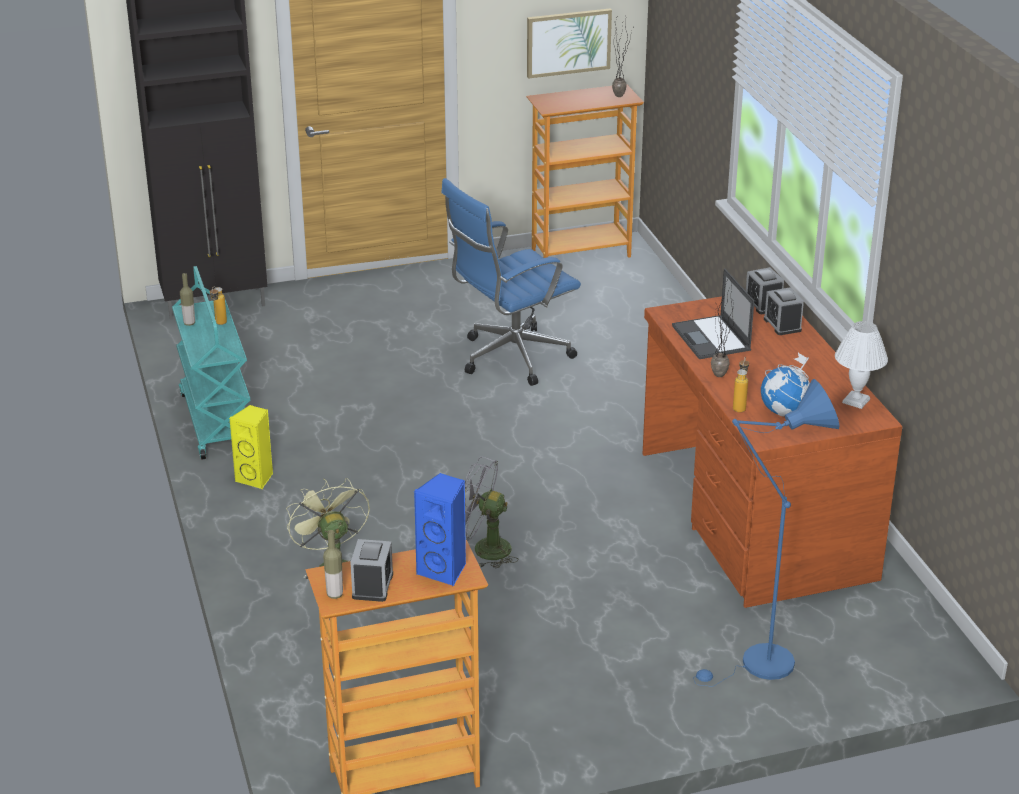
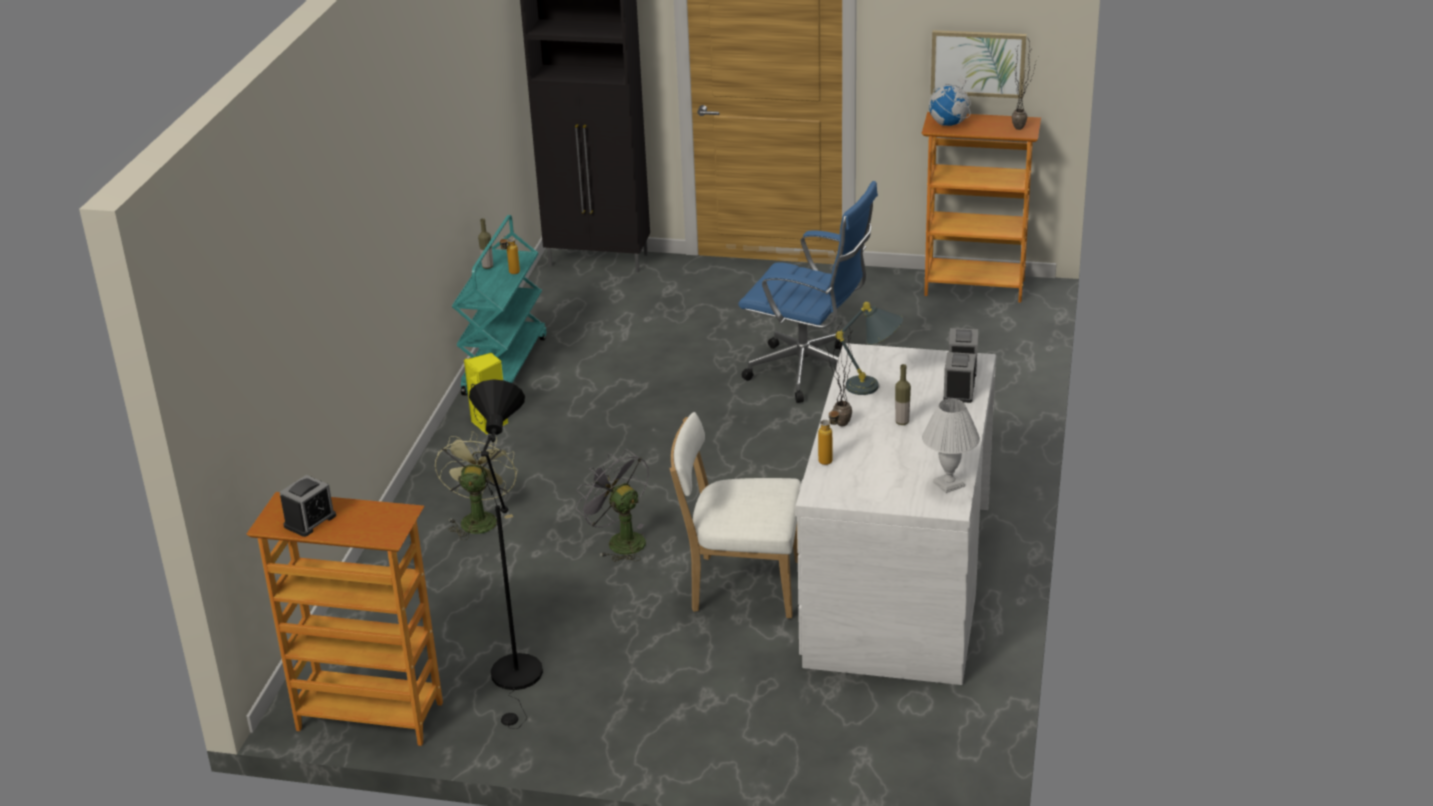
camera: 30 degrees right, 0 degrees up
bottle [323,530,343,599] -> bottle moved to [895,364,911,425]
blue speaker [414,473,466,586] -> none
blue office chair [441,178,581,386] -> blue office chair turned 150 degrees counterclockwise [739,181,878,403]
brown desk [643,296,902,608] -> white desk [795,343,996,685]
laptop [672,268,754,359] -> grey table lamp [836,302,903,395]
blue floor lamp [693,379,840,687] -> none
globe [761,353,810,416] -> globe moved to [929,75,971,126]
none -> black floor lamp [469,379,543,729]
none -> white chair [669,412,801,618]

